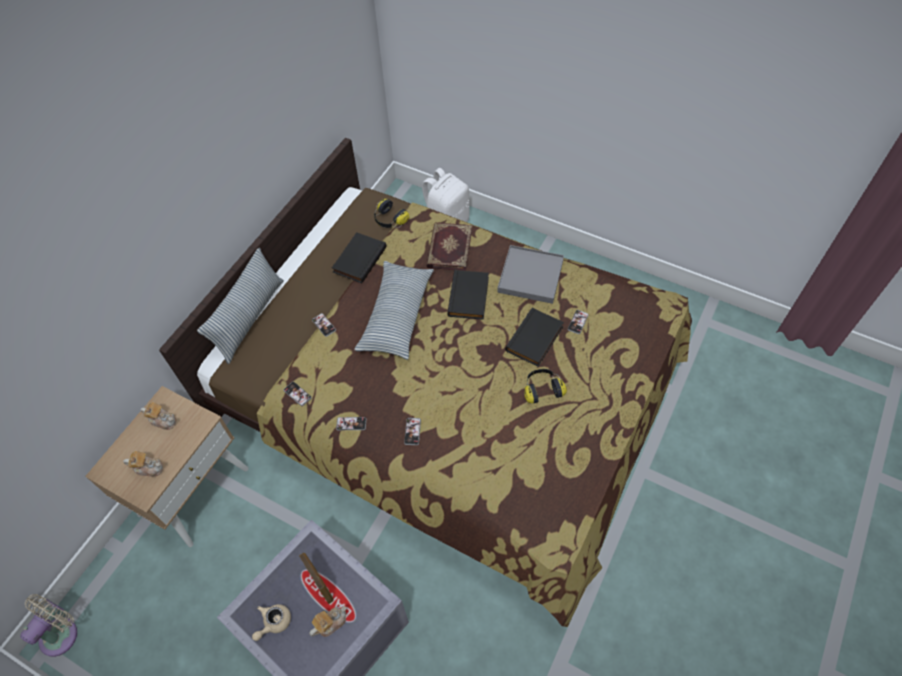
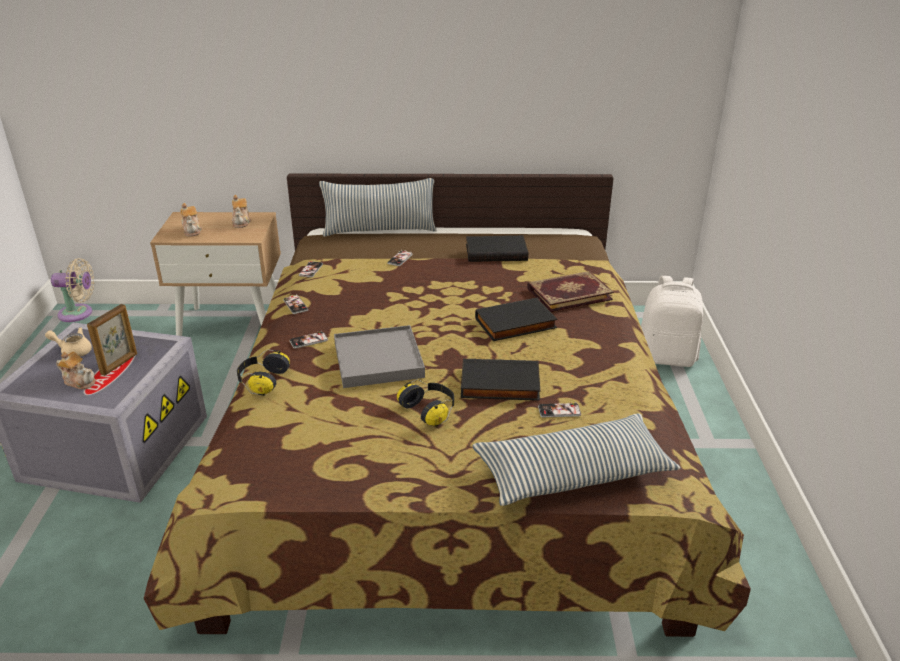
camera: 60 degrees right, 25 degrees down
pillow [355,261,434,360] -> pillow moved to [473,413,681,506]
headphones [374,199,409,228] -> headphones moved to [237,349,290,396]
grey tray [497,245,564,304] -> grey tray moved to [334,325,425,388]

